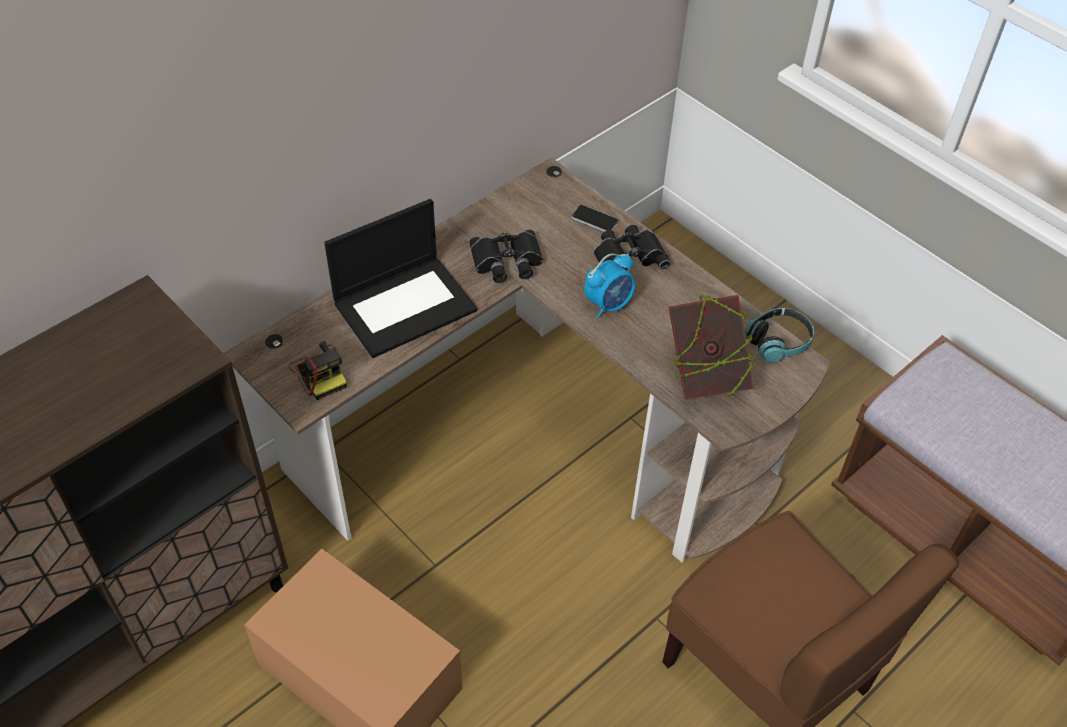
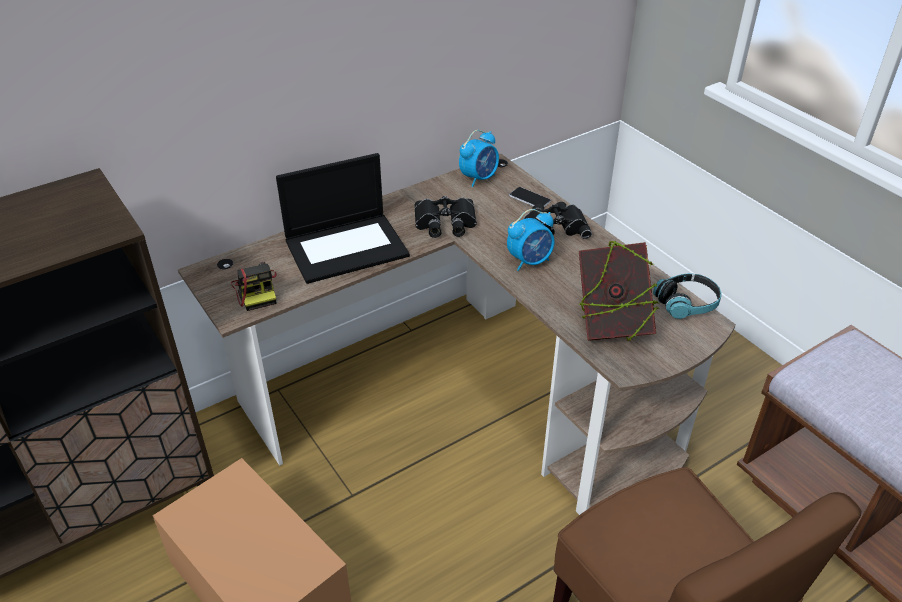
camera: 10 degrees right, 10 degrees down
none -> alarm clock [459,130,499,187]

